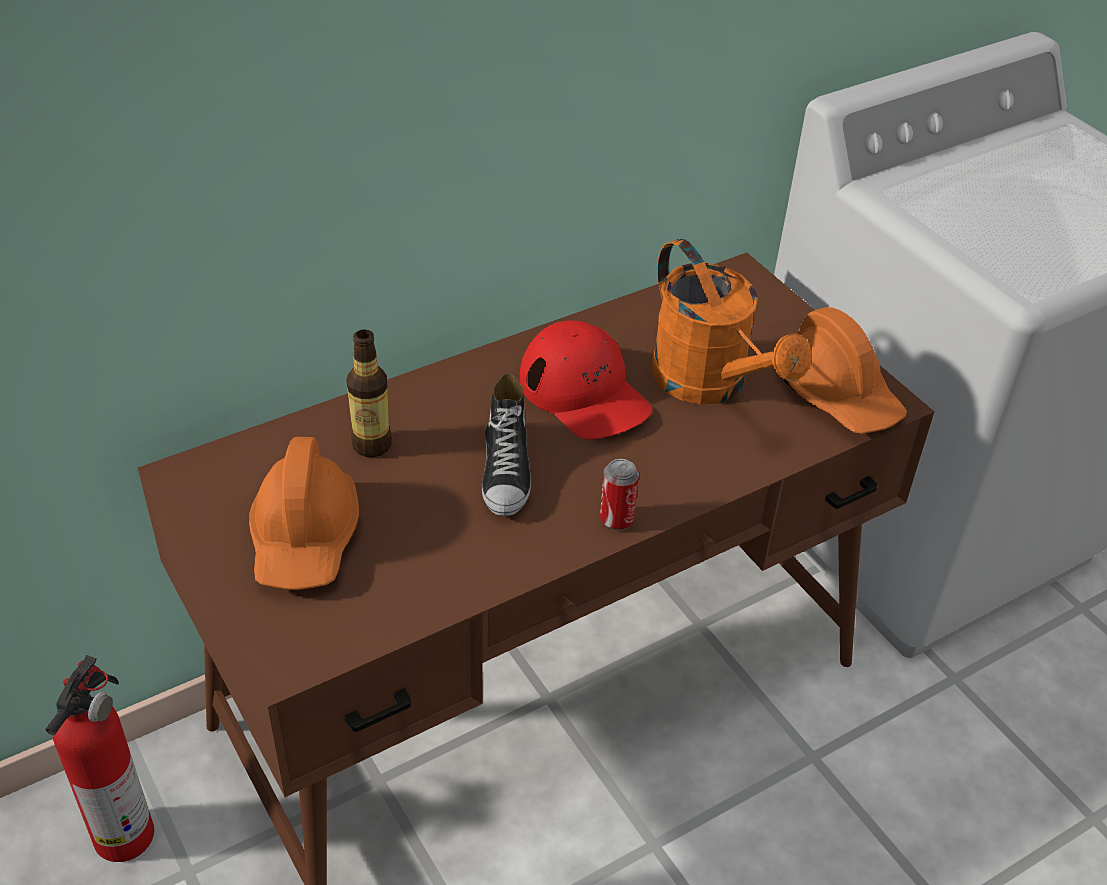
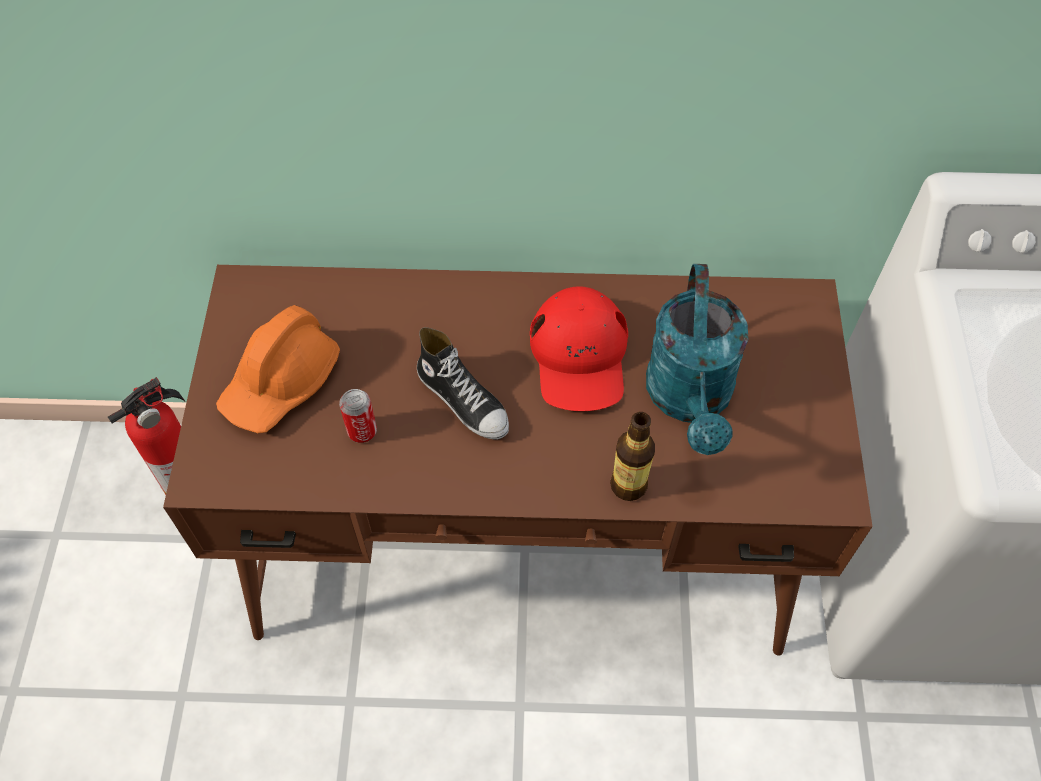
camera: 35 degrees right, 15 degrees up
bottle [346,329,392,457] -> bottle moved to [610,412,655,501]
shoe [482,373,531,516] -> shoe turned 75 degrees counterclockwise [417,327,509,439]
can [600,459,639,531] -> can moved to [339,389,377,443]
orange watering can [651,239,812,405] -> turquoise watering can [646,264,749,455]
orange hard hat [784,307,907,434] -> none

